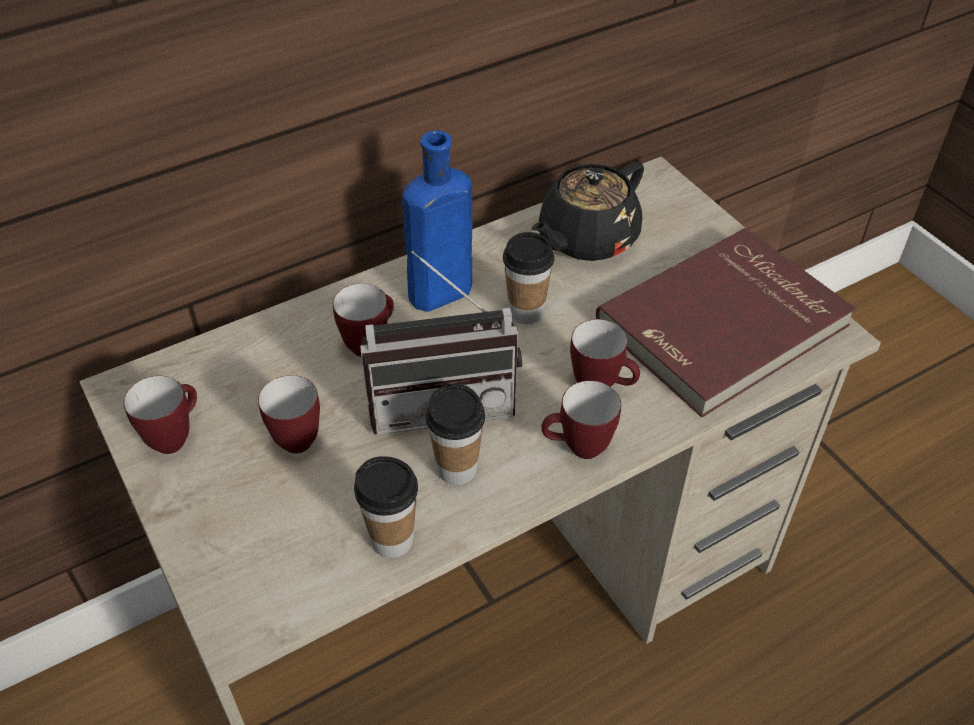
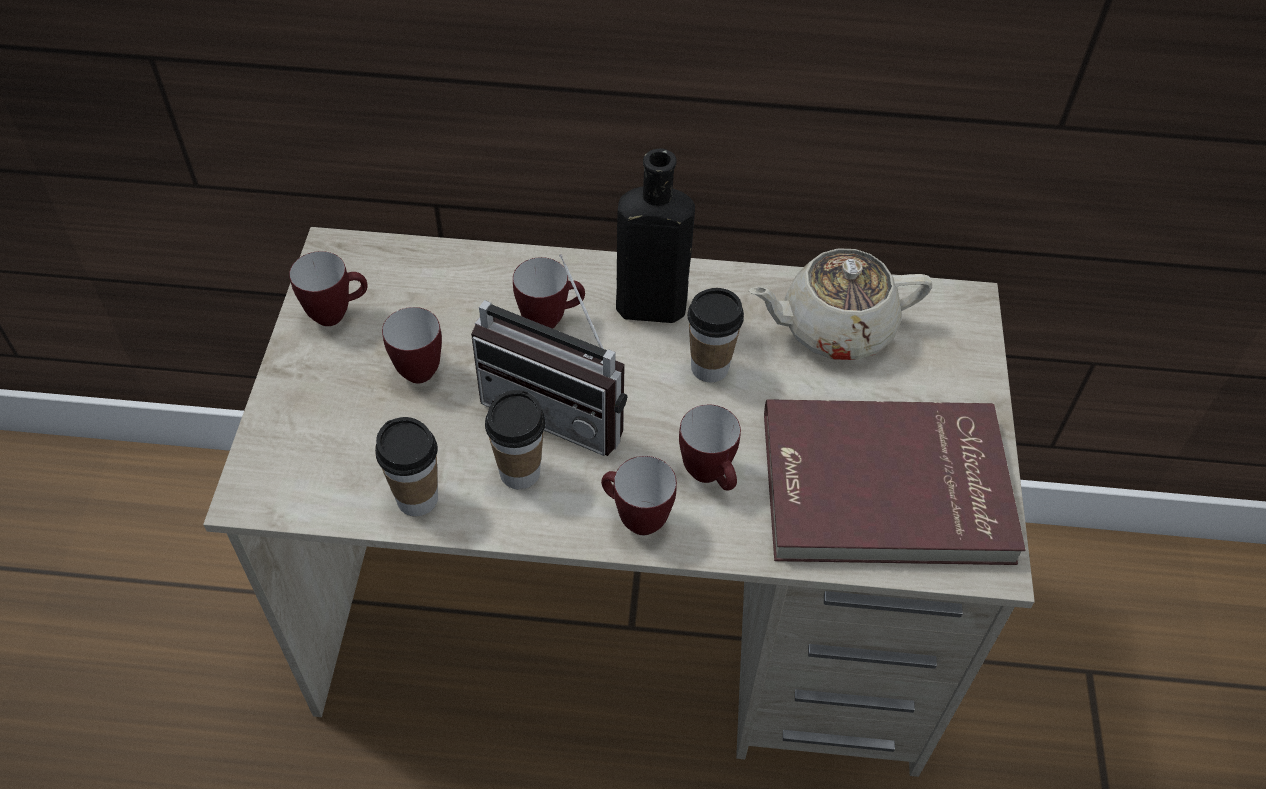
camera: 35 degrees right, 5 degrees up
blue bottle [402,130,472,312] -> black bottle [616,149,695,323]
black teapot [532,162,644,261] -> beige teapot [749,248,932,360]

